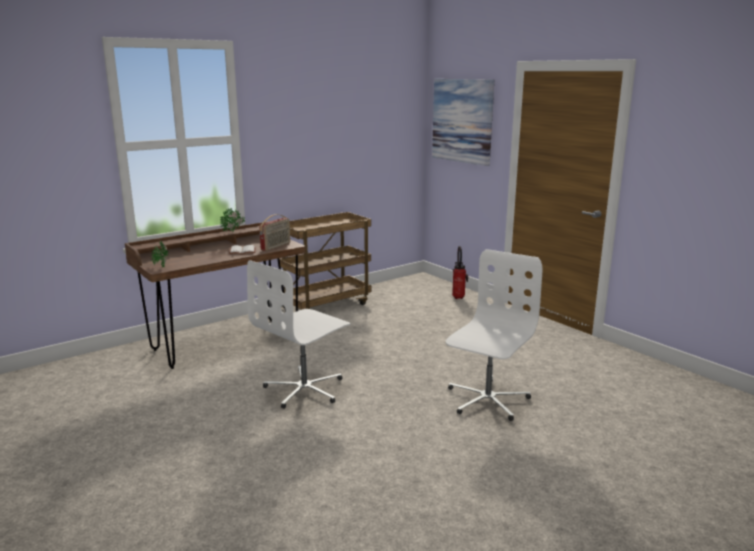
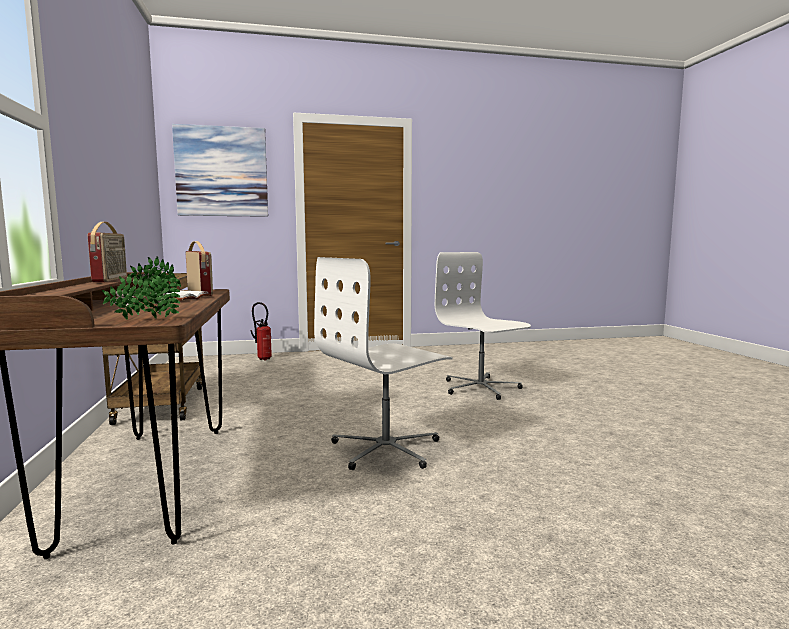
camera: 65 degrees left, 10 degrees down
potted plant [220,208,245,232] -> radio [87,222,127,282]
white office chair [247,260,351,409] -> white office chair turned 75 degrees clockwise [314,257,453,470]

